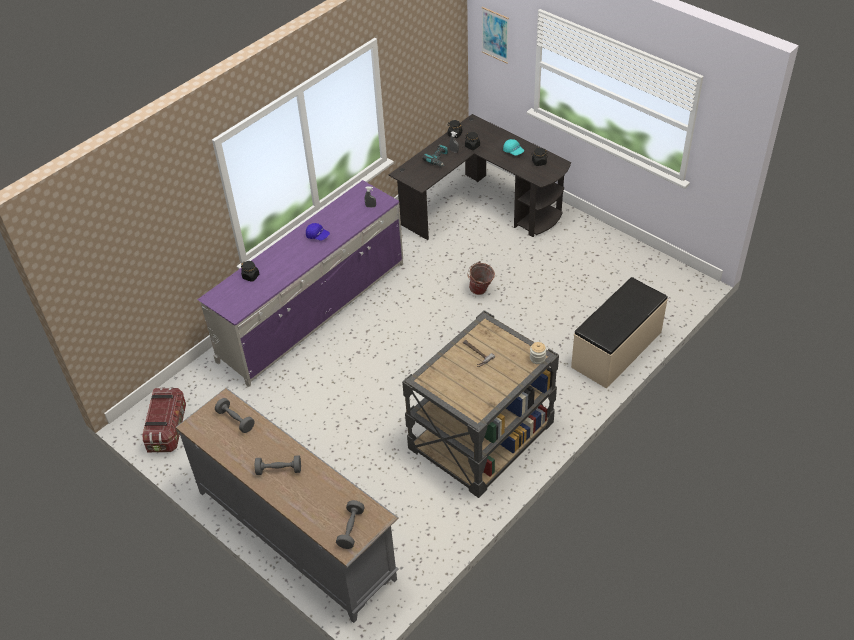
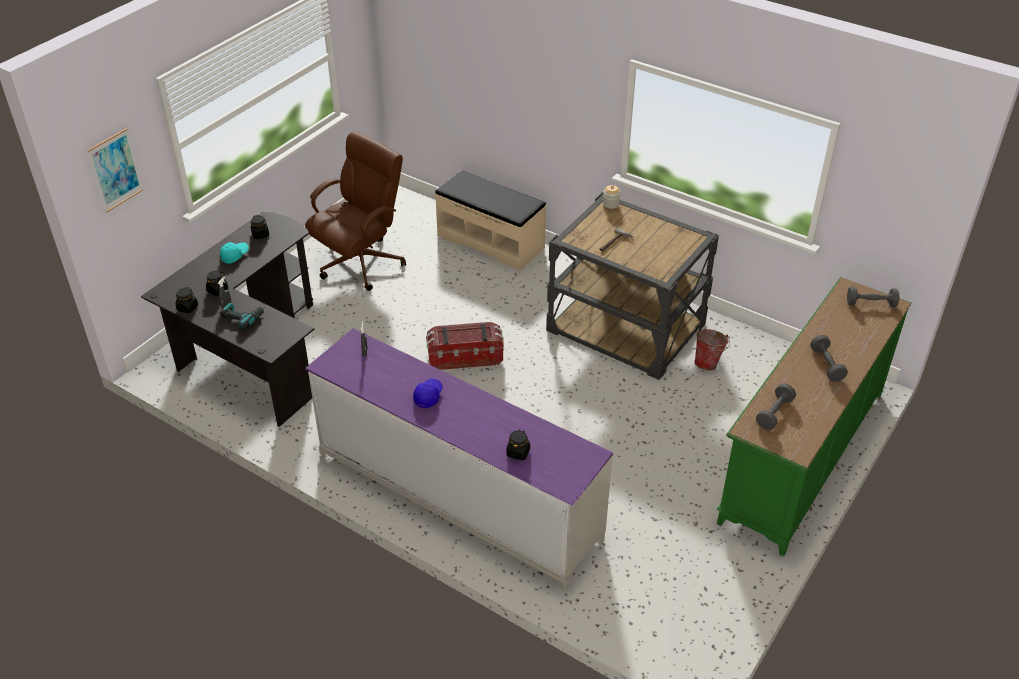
camera: 100 degrees left, 5 degrees down
storage box [143,387,186,452] -> storage box moved to [426,322,504,370]
grey cabinet [175,388,399,623] -> green cabinet [717,277,911,557]
bucket [467,261,495,295] -> bucket moved to [694,329,730,370]
none -> brown office chair [305,131,406,291]

